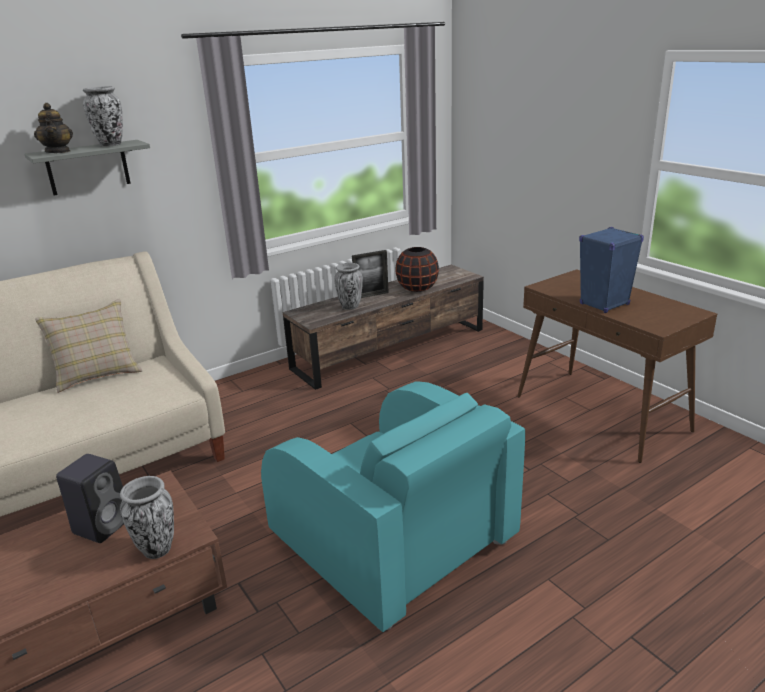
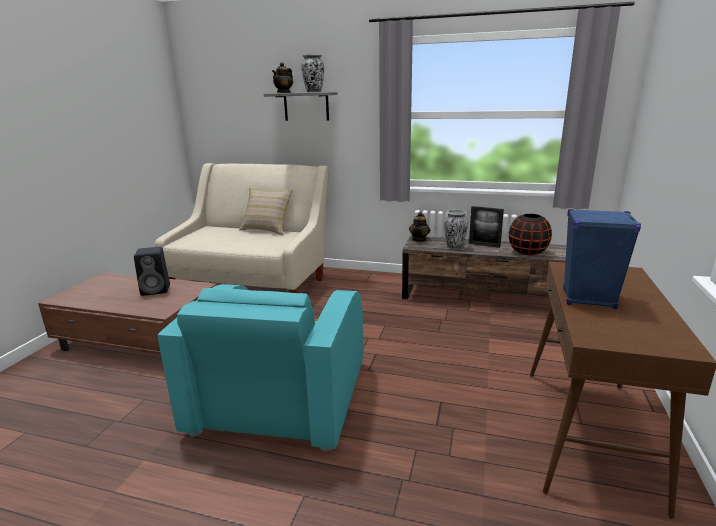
camera: 50 degrees right, 5 degrees down
vase [120,476,174,559] -> none
none -> teapot [409,212,430,242]

